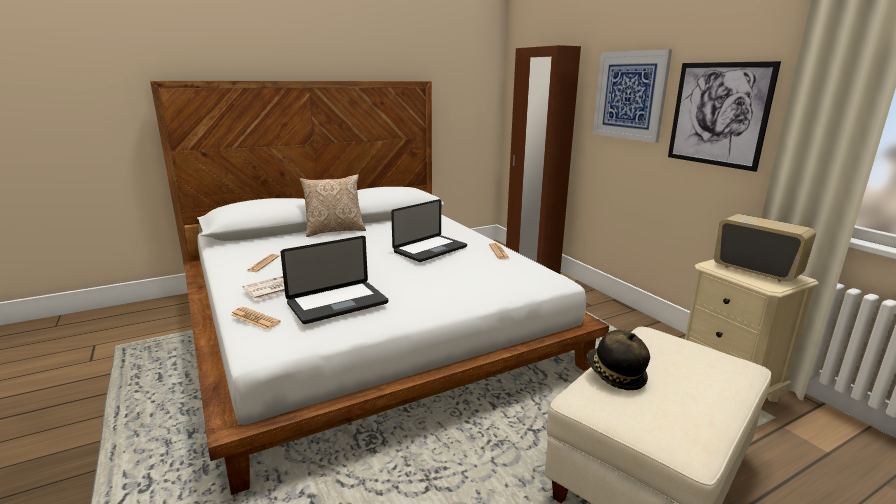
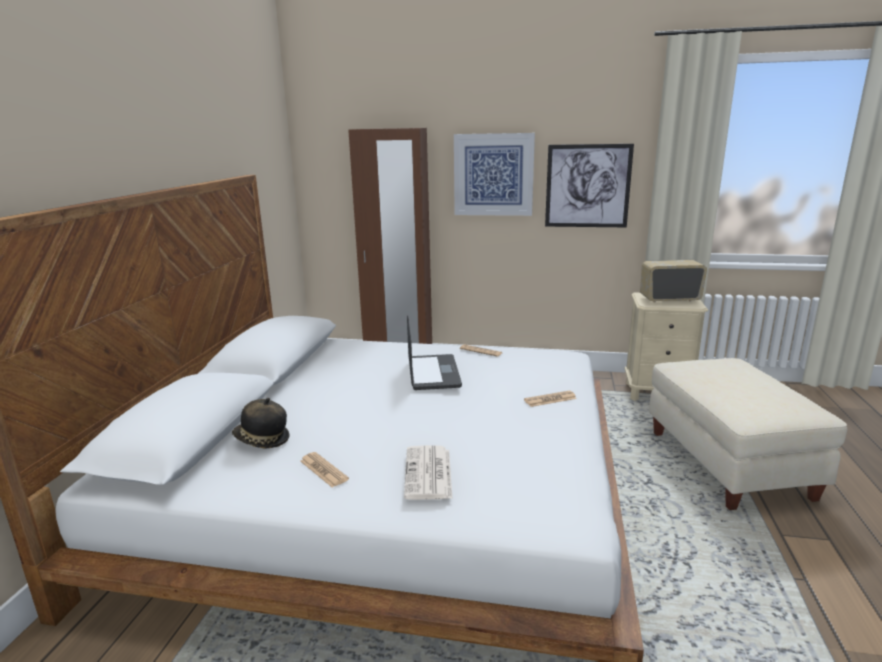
camera: 50 degrees left, 0 degrees up
newspaper [231,307,281,330] -> newspaper moved to [524,391,577,407]
laptop [281,236,388,324] -> none
pillow [300,174,366,237] -> none
hat [587,329,650,390] -> hat moved to [232,398,289,448]

